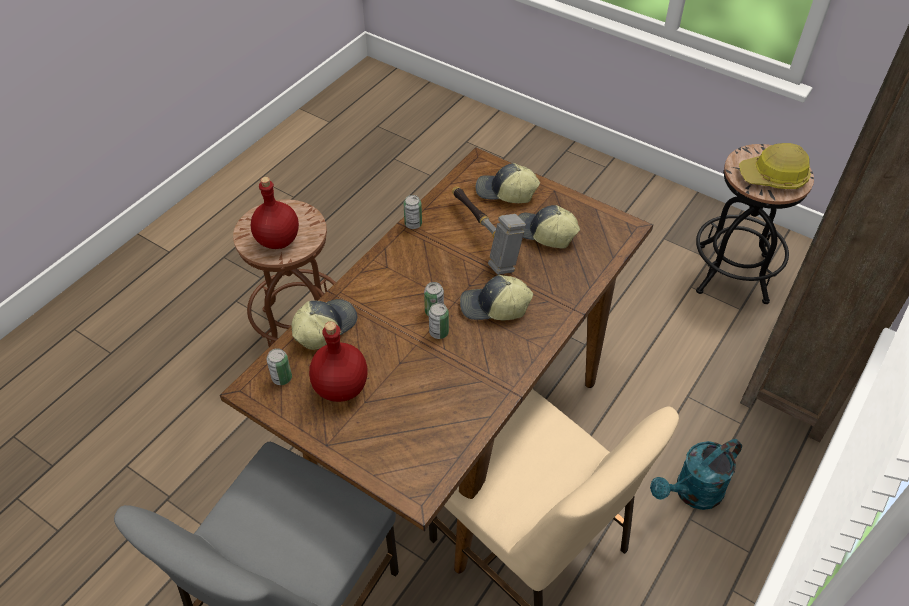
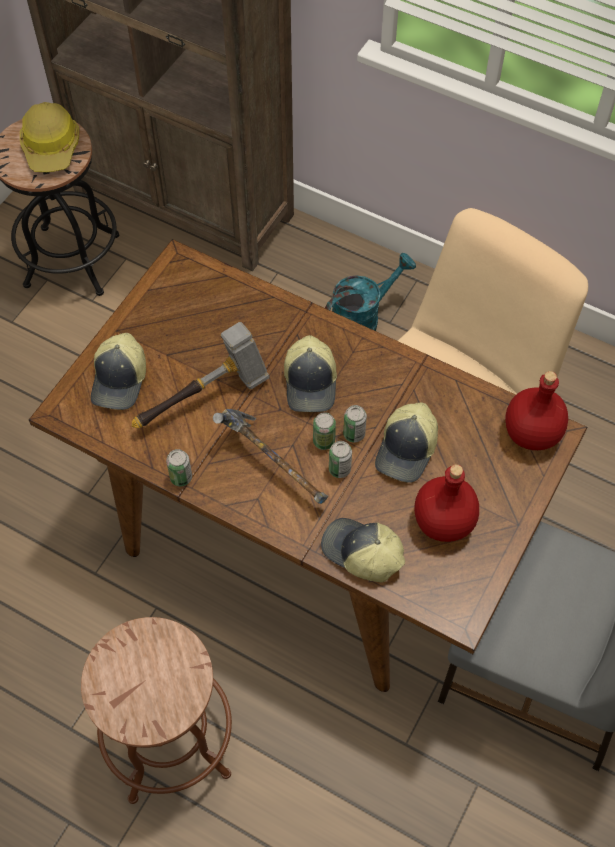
camera: 95 degrees left, 10 degrees up
red bottle [251,177,299,249] -> red bottle moved to [505,371,568,450]
can [267,348,292,385] -> can moved to [329,441,352,478]
cap [518,205,580,248] -> cap moved to [375,402,438,483]
turquoise watering can [650,439,742,510] -> turquoise watering can turned 90 degrees counterclockwise [325,253,416,331]
none -> hammer [213,409,328,504]

